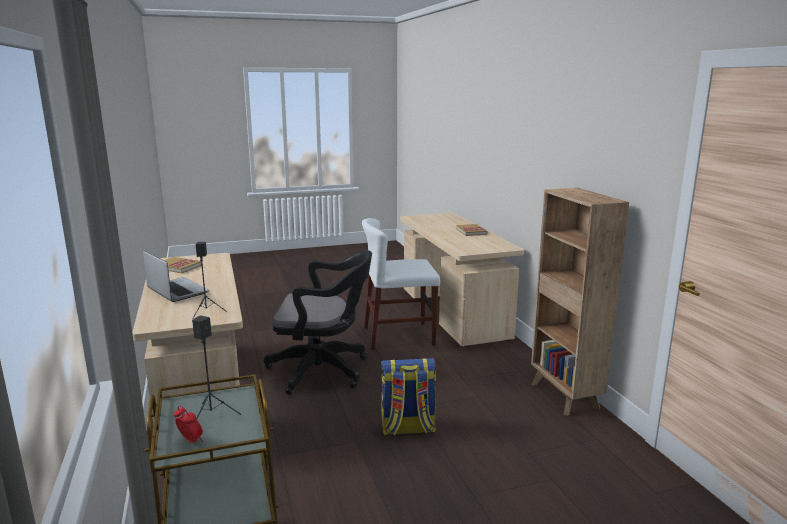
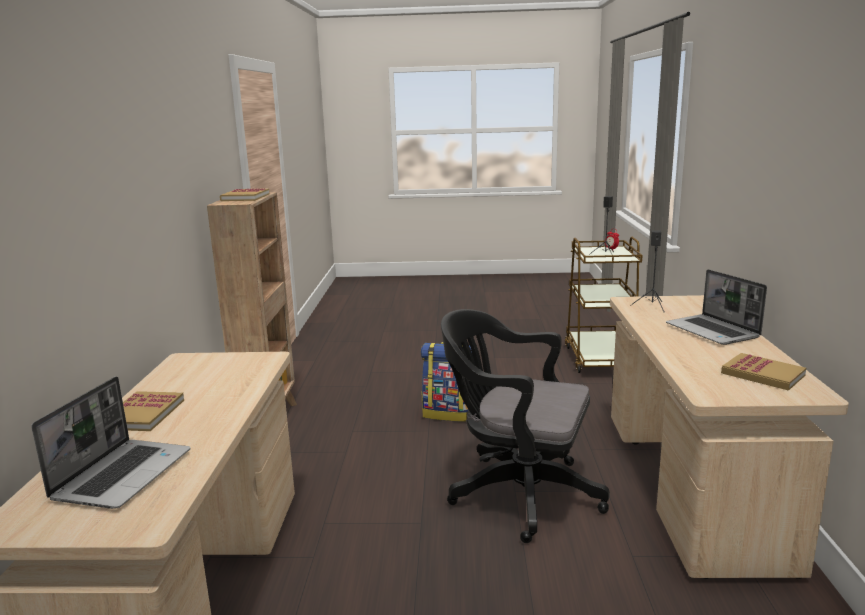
camera: 160 degrees left, 0 degrees up
white chair [362,218,440,350] -> none
none -> laptop [31,376,191,509]
none -> book [220,188,270,201]

